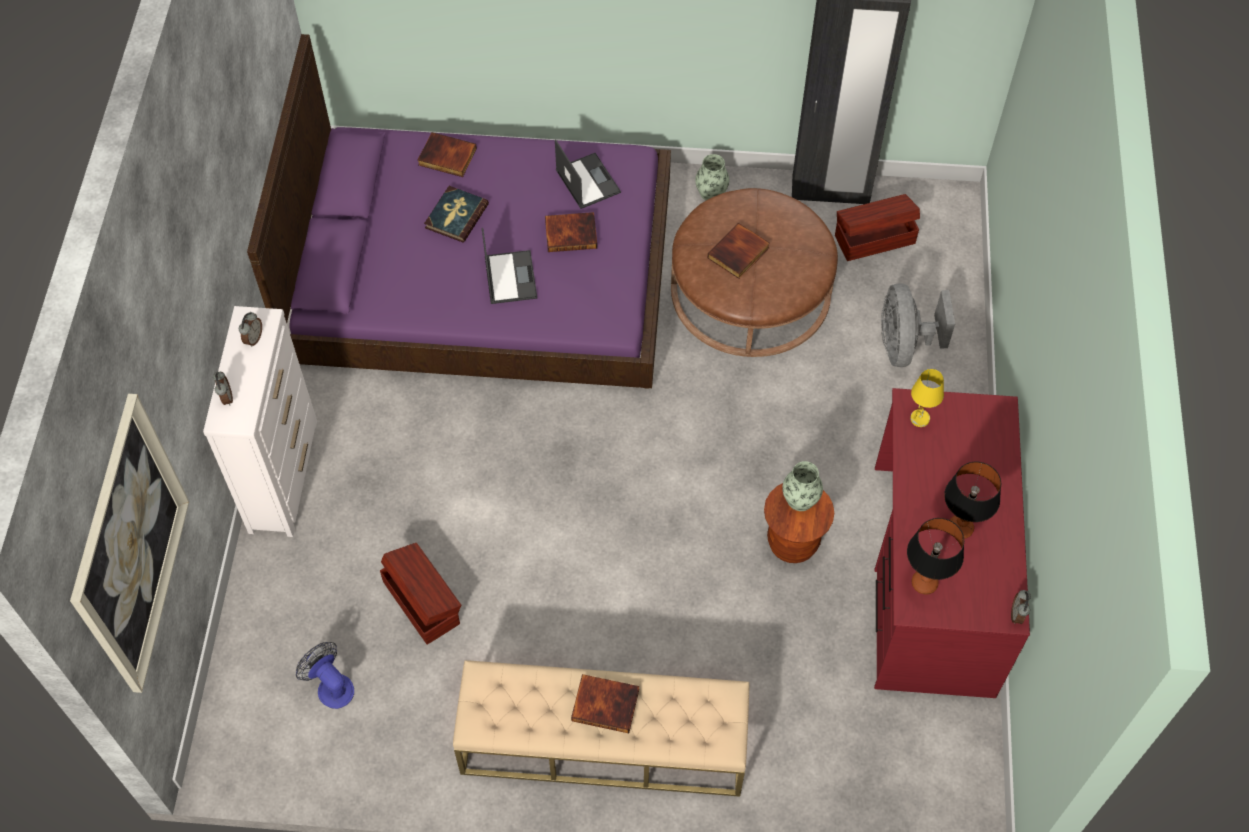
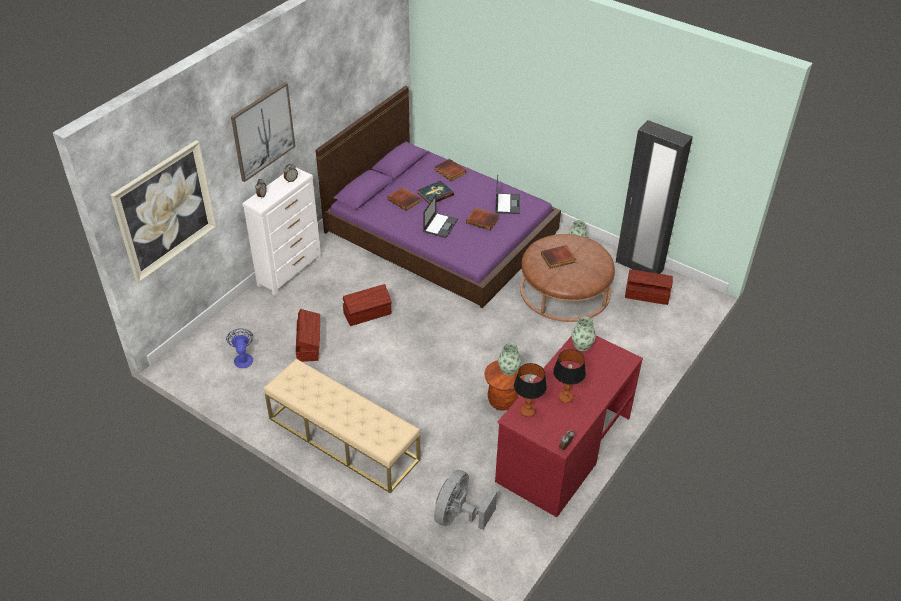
camera: 30 degrees right, 15 degrees down
book [571,674,639,733] -> book moved to [388,187,421,211]
grey fan [881,283,955,367] -> grey fan moved to [434,470,497,530]
yellow table lamp [910,369,944,427] -> vase [572,317,596,351]
none -> picture [231,82,295,182]
none -> brown storage box [343,284,392,326]

